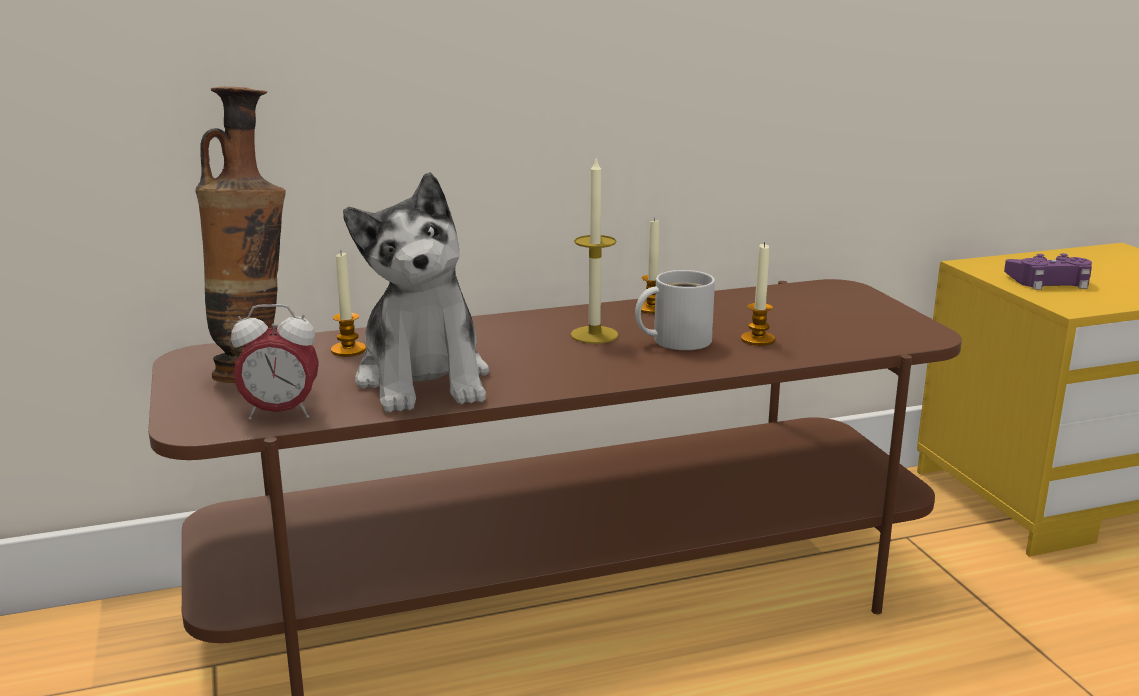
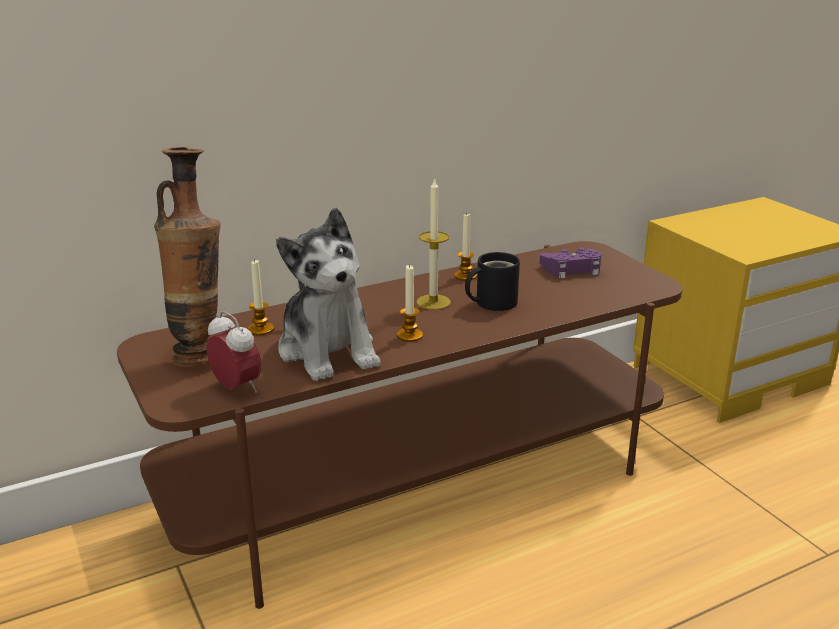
camera: 10 degrees left, 5 degrees up
alarm clock [231,304,319,420] -> alarm clock turned 120 degrees counterclockwise [207,311,261,393]
white mug [635,270,715,350] -> black mug [465,252,520,311]
candle [741,242,775,346] -> candle moved to [397,264,423,342]
purple game controller [1004,253,1092,290] -> purple game controller moved to [540,248,601,279]

